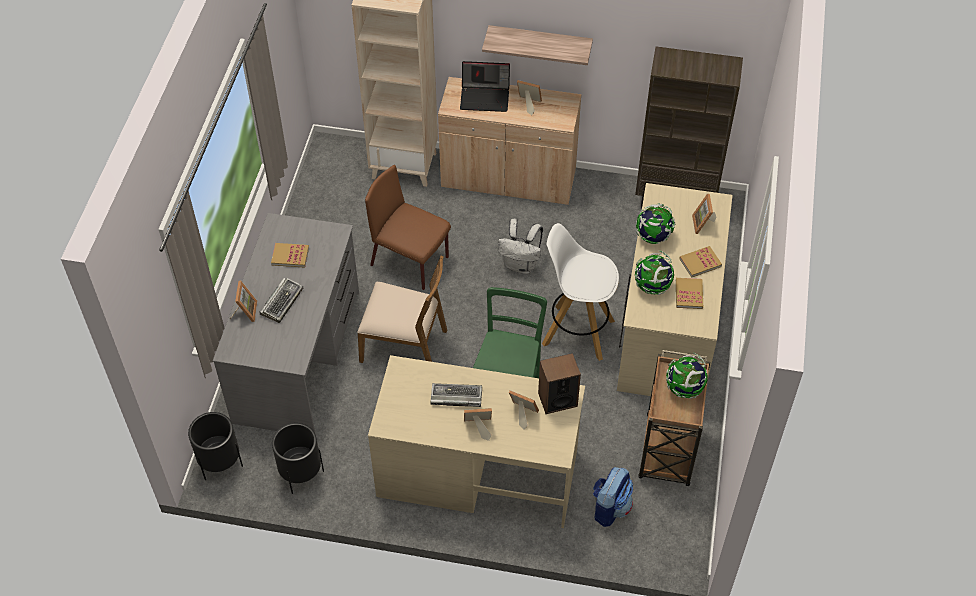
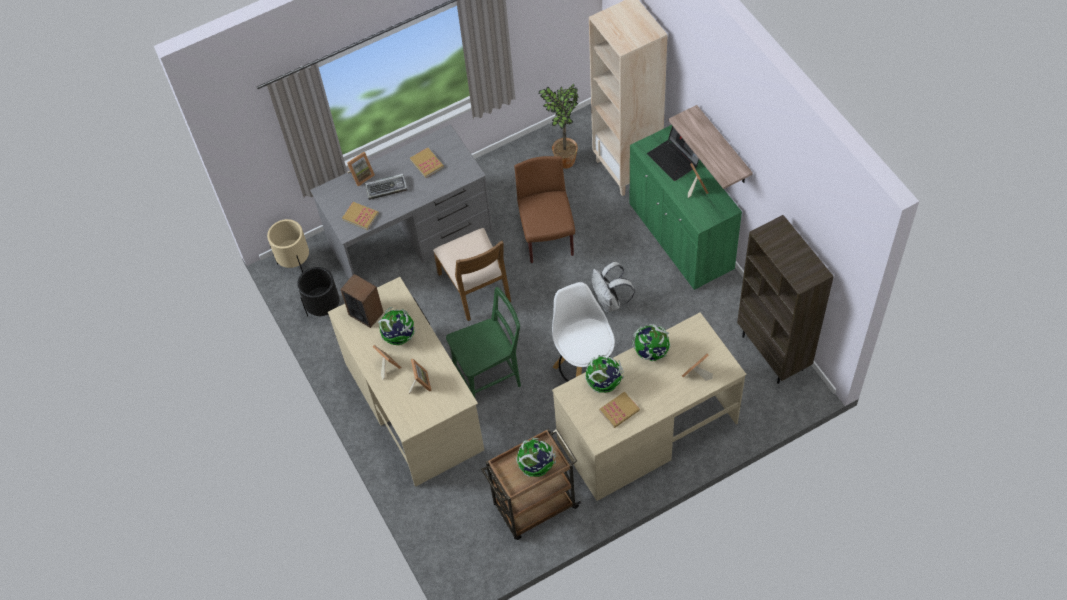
camera: 55 degrees right, 5 degrees up
black planter [188,412,243,480] -> beige planter [267,219,309,273]
keyboard [430,383,482,407] -> globe [378,307,416,345]
beige cabinet [438,77,581,205] -> green cabinet [630,125,742,290]
speaker [538,353,581,414] -> speaker moved to [340,274,384,328]
backpack [593,467,633,527] -> none
book [679,246,722,277] -> book moved to [342,202,379,230]
none -> potted plant [539,84,579,169]

